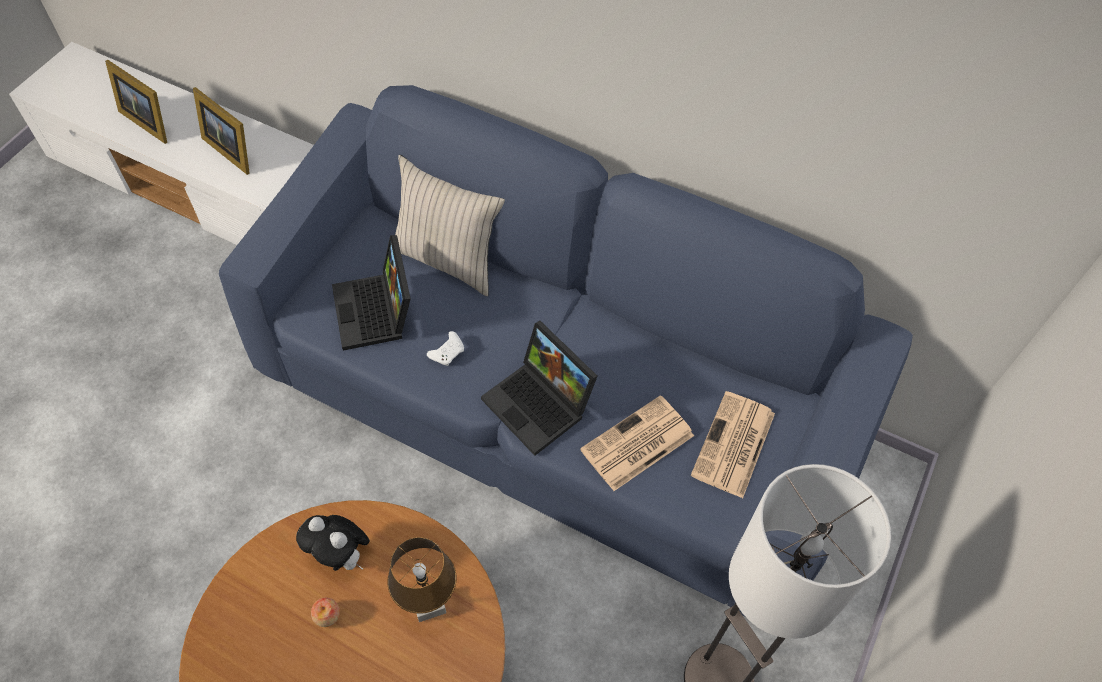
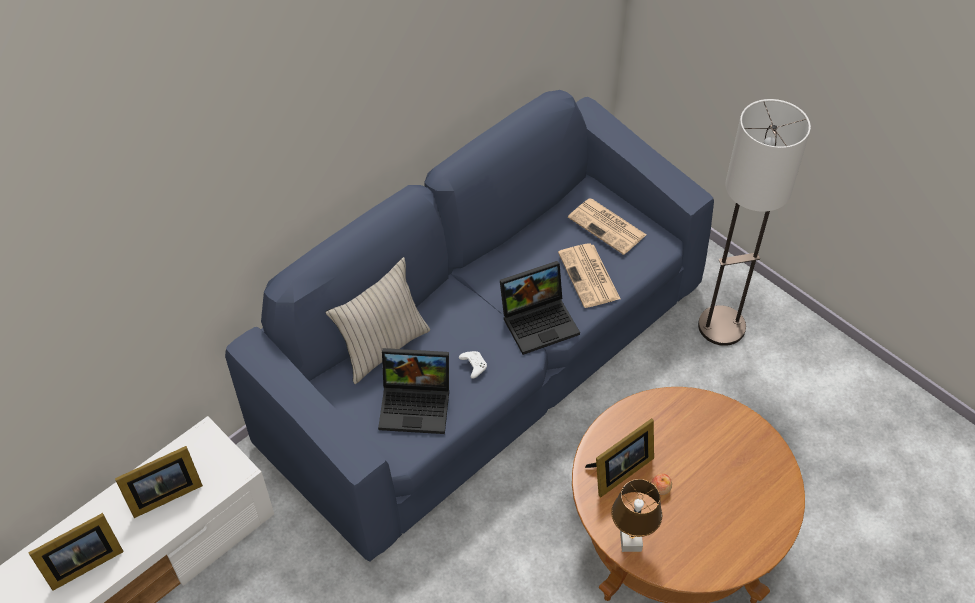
camera: 70 degrees left, 5 degrees down
plush toy [296,515,370,571] -> picture frame [585,418,654,497]
brown table lamp [387,537,457,622] -> brown table lamp moved to [611,479,662,552]

